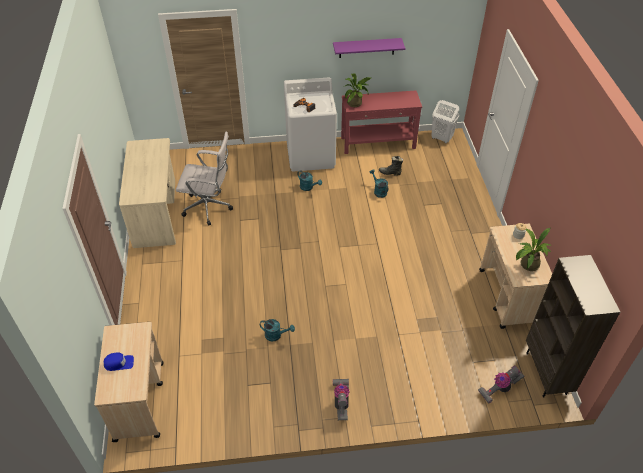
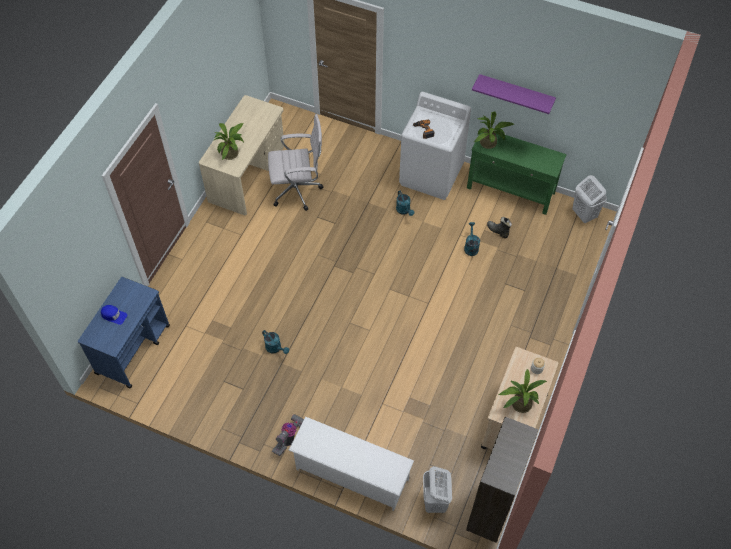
camera: 30 degrees right, 10 degrees up
beige cart [94,322,164,442] -> blue cart [78,277,170,388]
white office chair [176,131,233,226] -> white office chair turned 45 degrees counterclockwise [268,114,323,211]
red console table [341,90,422,154] -> green console table [467,129,567,215]
vacuum cleaner [478,365,524,404] -> white laundry basket [423,466,452,513]
none -> potted plant [214,123,244,160]
none -> white shoe rack [289,416,414,511]

